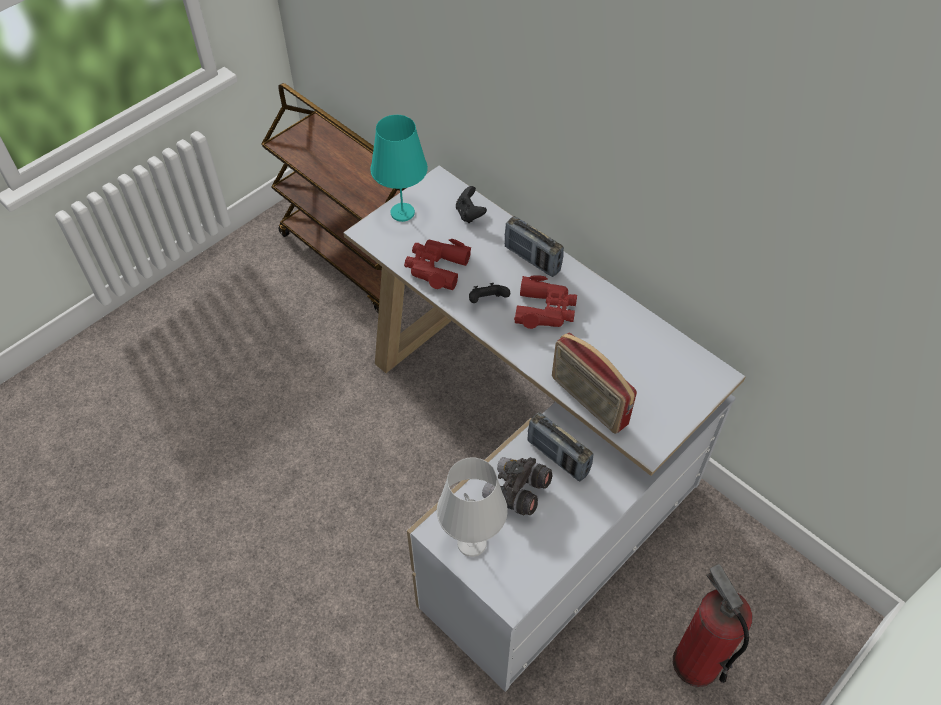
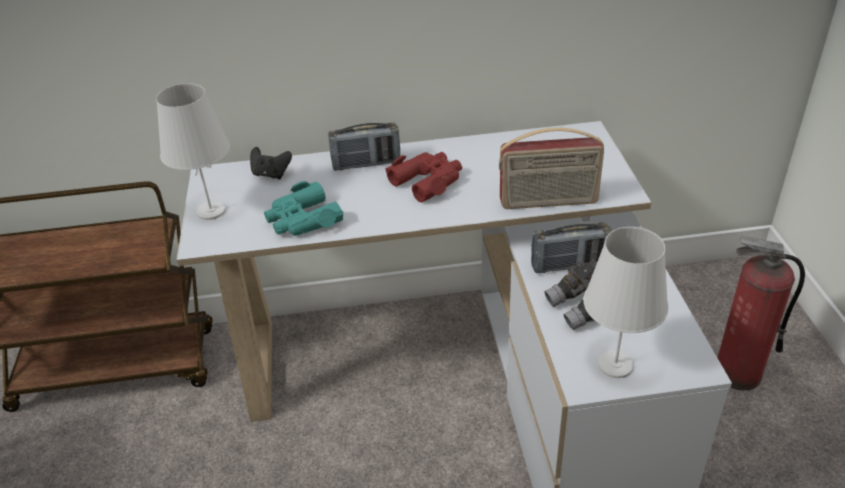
camera: 50 degrees left, 15 degrees down
turquoise table lamp [370,115,428,222] -> white table lamp [156,83,230,220]
red binoculars [404,239,471,290] -> turquoise binoculars [264,181,343,236]
black game controller [469,283,510,303] -> none

